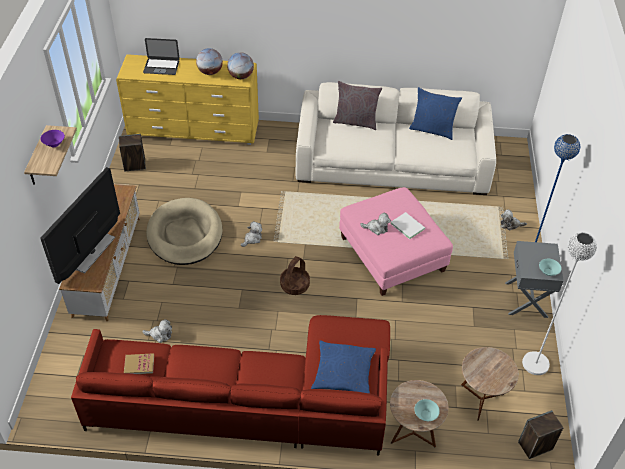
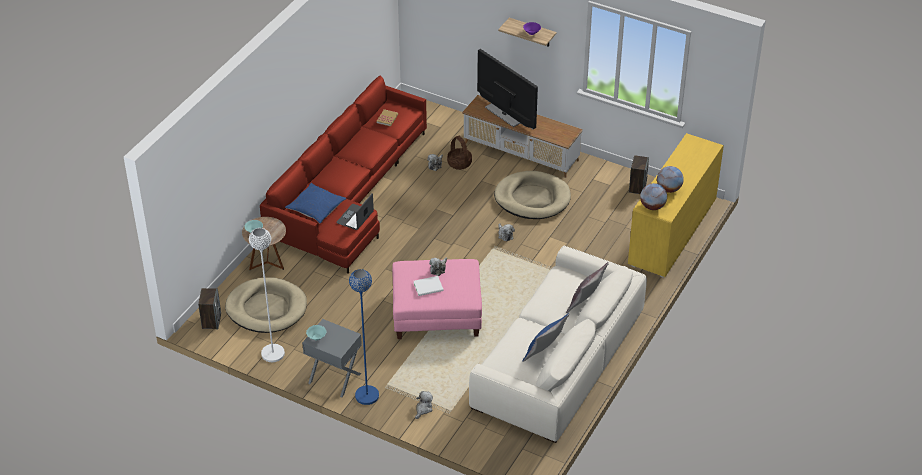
camera: 115 degrees right, 5 degrees down
laptop [143,38,180,75] -> laptop moved to [336,193,374,230]
basket [280,256,310,295] -> basket moved to [447,136,472,170]
brown side table [461,347,519,421] -> beige dog bed [225,277,307,333]

